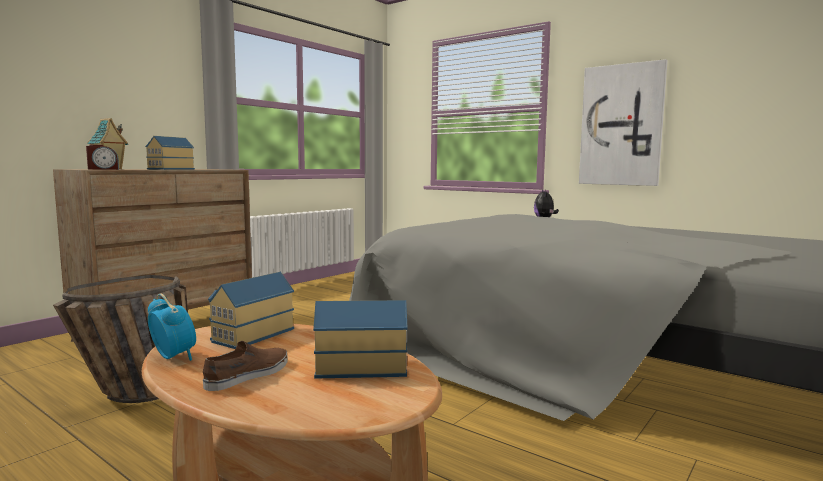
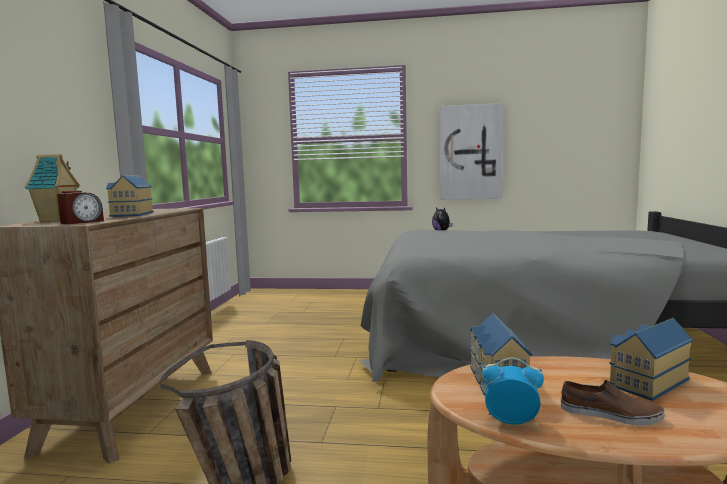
camera: 30 degrees left, 0 degrees up
brown shoe [203,341,288,391] -> brown shoe turned 105 degrees clockwise [561,380,664,425]

